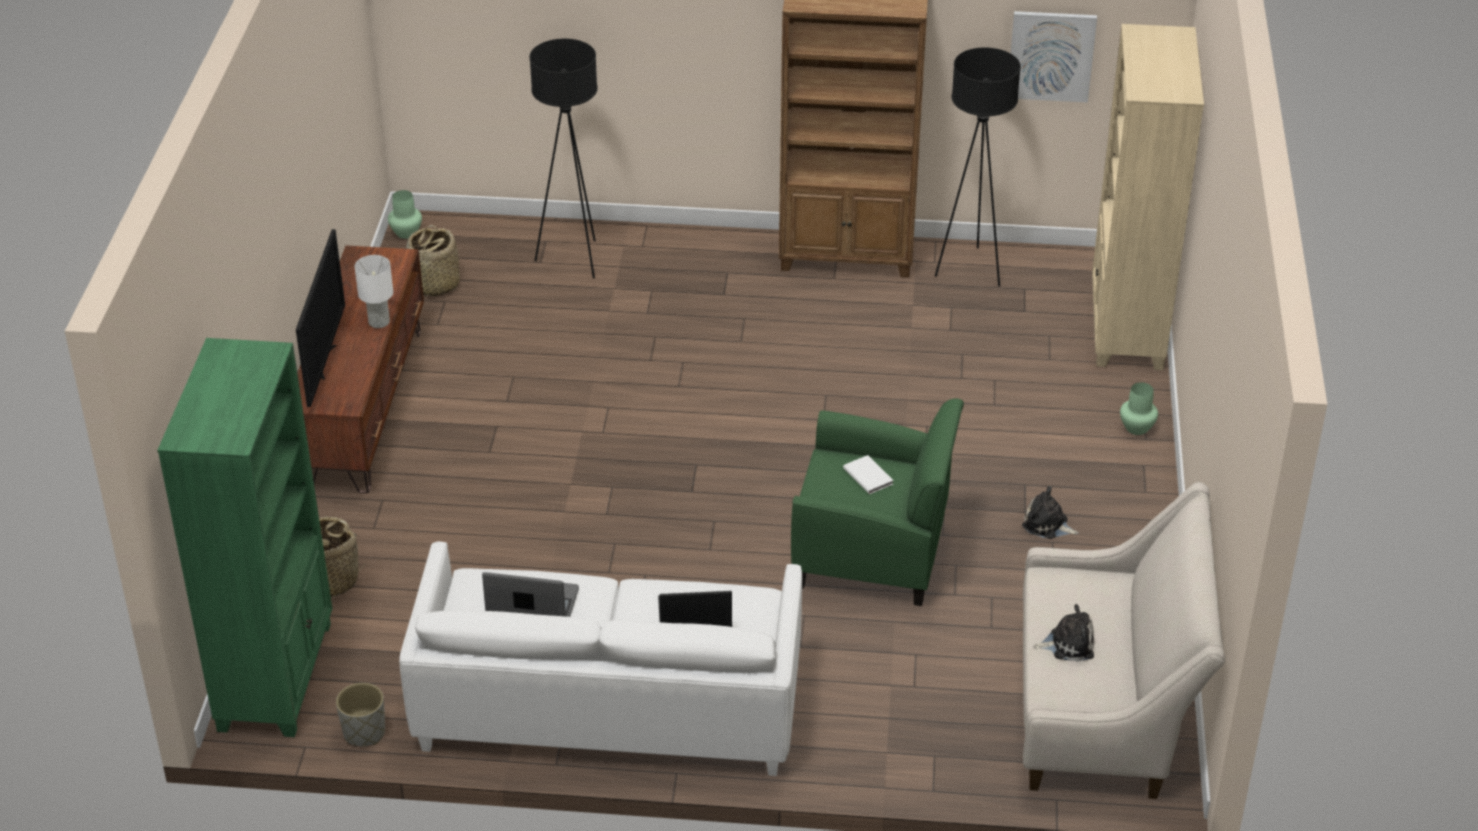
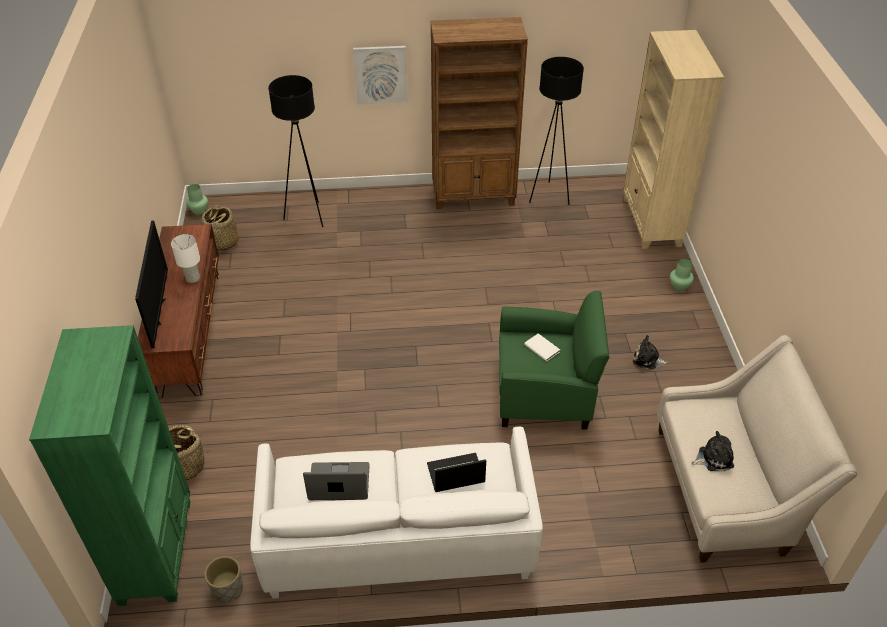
camera: 10 degrees left, 5 degrees up
picture [1011,11,1097,103] -> picture moved to [353,46,407,105]

